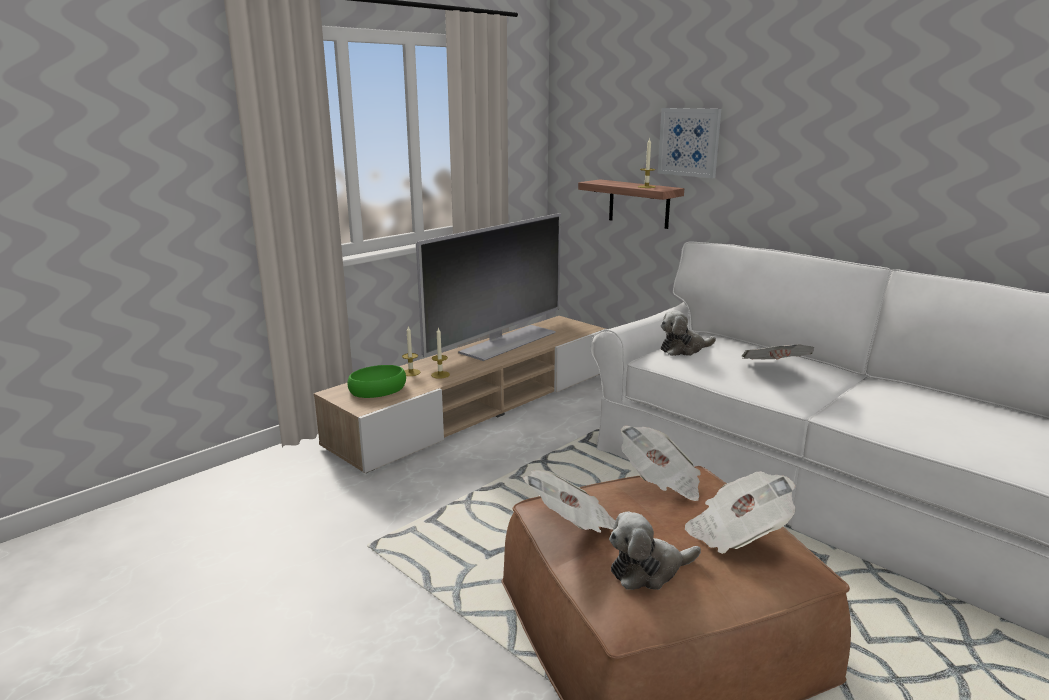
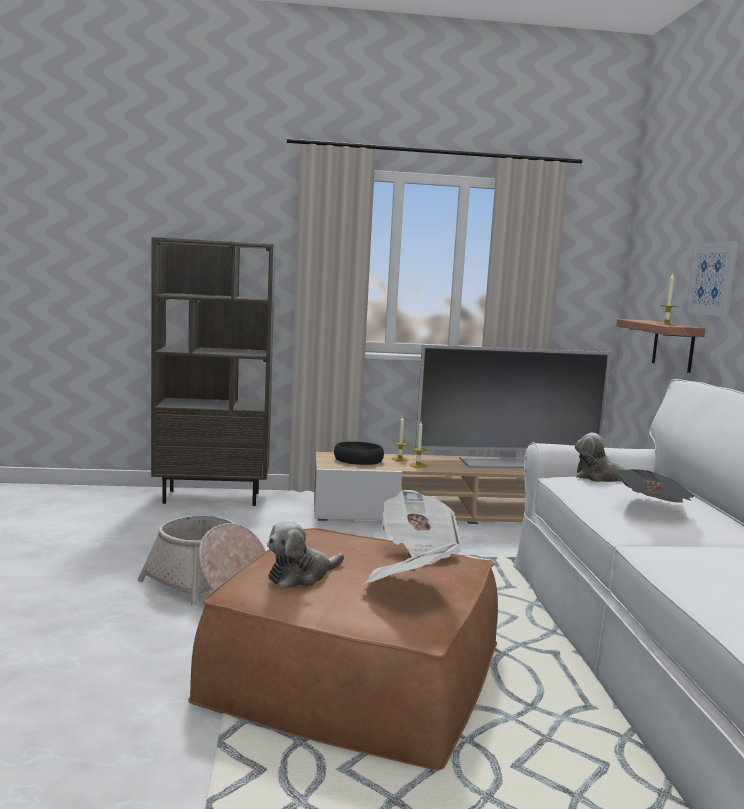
camera: 40 degrees right, 10 degrees down
green bowl [347,365,406,398] -> black bowl [334,441,384,465]
newspaper [523,470,615,533] -> none
plush toy [609,511,701,590] -> plush toy turned 60 degrees counterclockwise [267,521,344,589]
none -> basket [137,515,266,605]
none -> brown bookcase [151,237,276,506]

